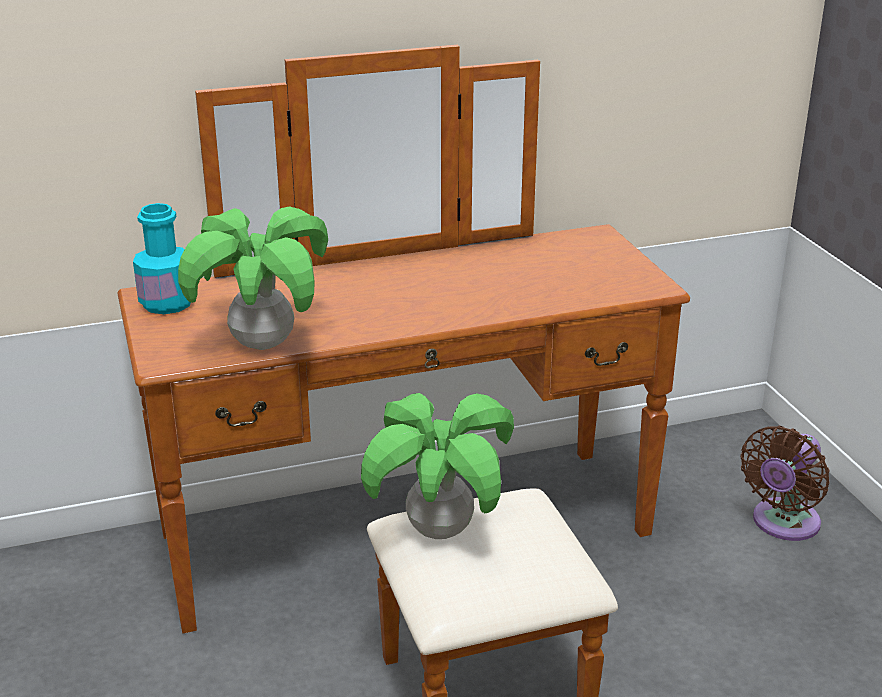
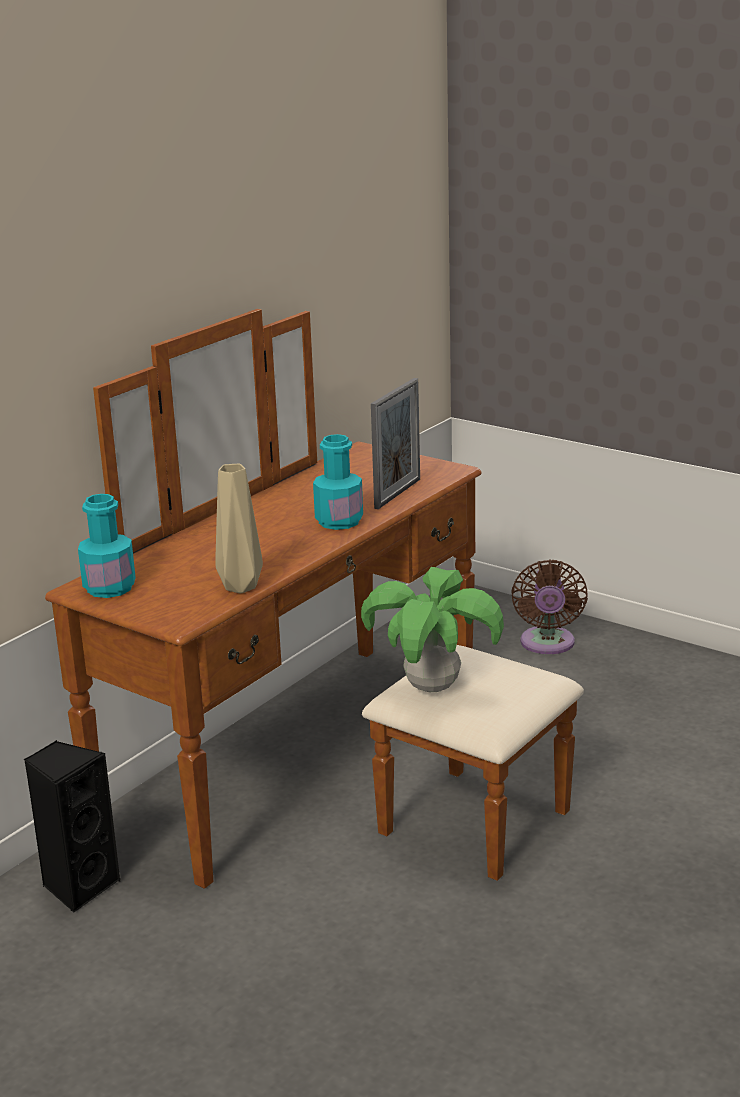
camera: 35 degrees left, 5 degrees down
potted plant [178,206,328,350] -> beige vase [215,464,263,593]
none -> black speaker [23,740,121,913]
none -> turquoise bottle [313,434,363,530]
none -> picture frame [371,378,420,509]

